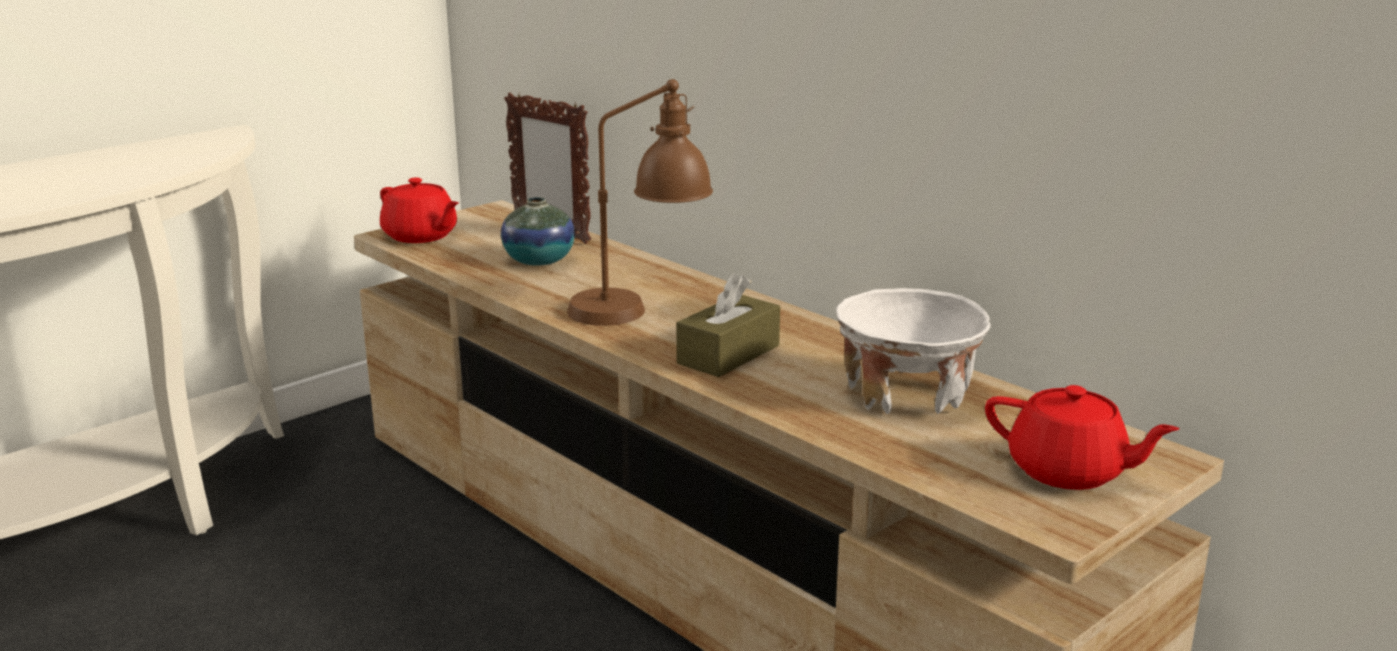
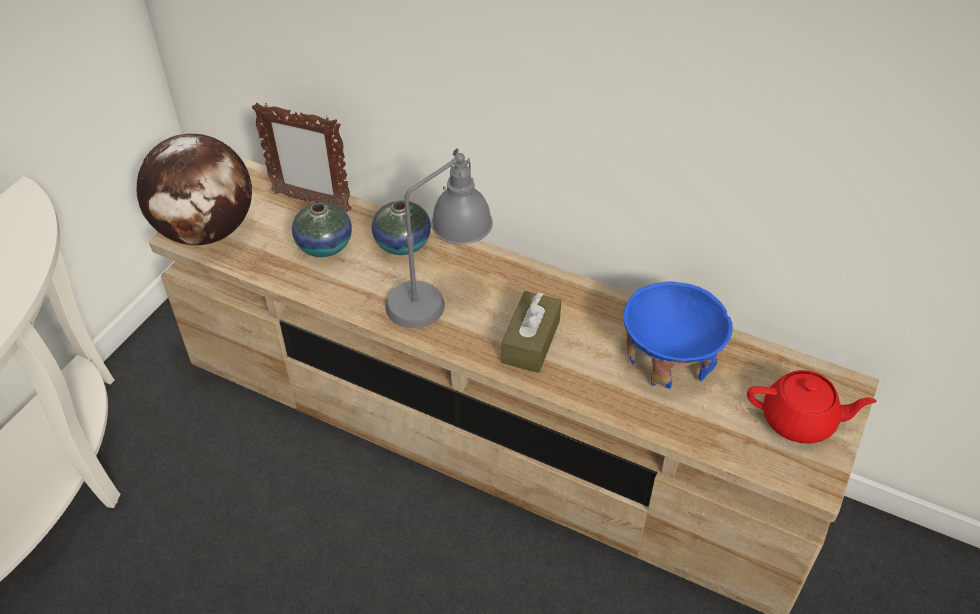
camera: 20 degrees left, 25 degrees up
red teapot [380,177,459,243] -> globe [137,134,252,245]
brown table lamp [567,79,713,326] -> grey table lamp [386,149,493,328]
white bowl [836,288,991,414] -> blue bowl [624,281,733,389]
none -> vase [372,201,431,255]

